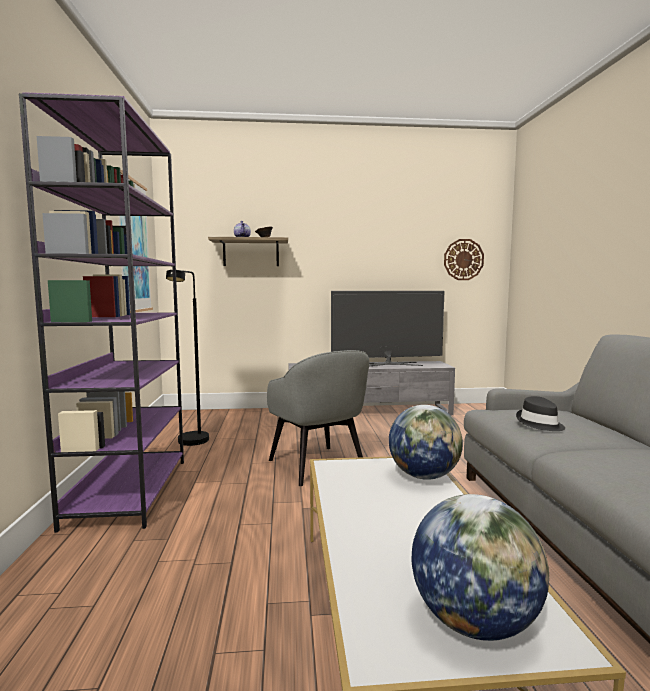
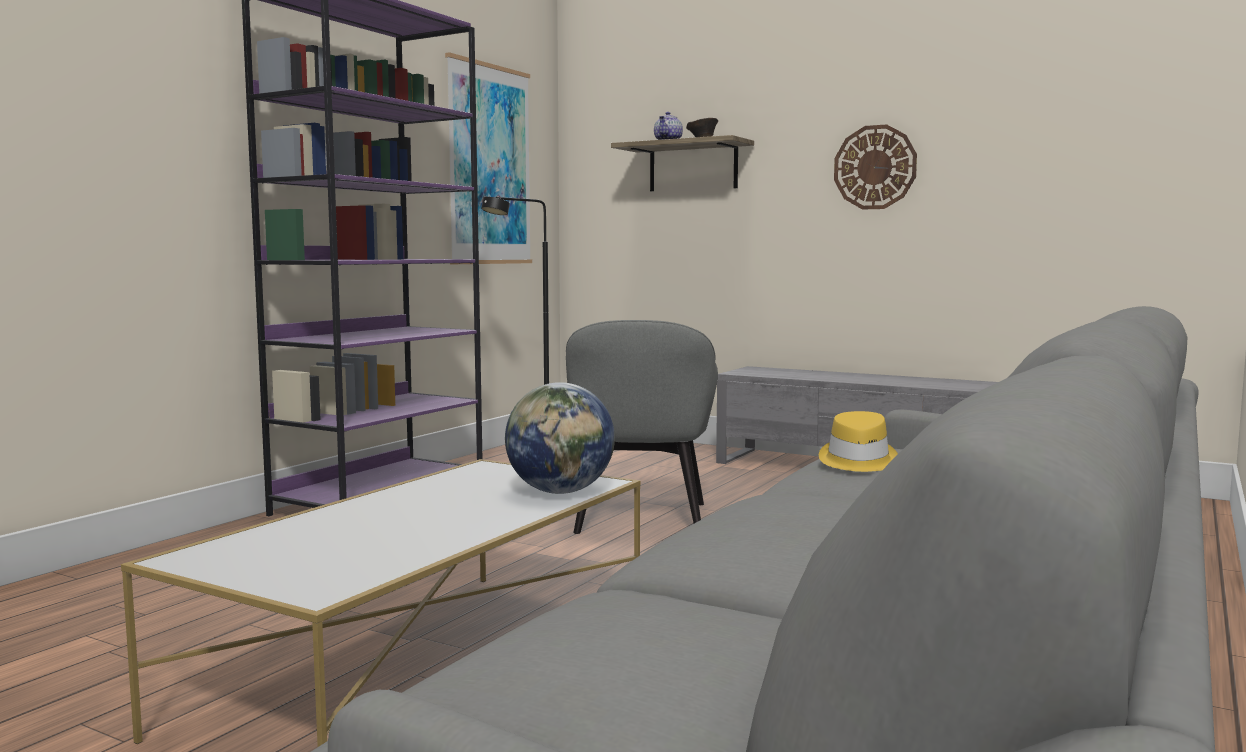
camera: 35 degrees right, 0 degrees up
television [331,291,444,367] -> none
globe [412,494,549,641] -> none
wall clock [444,239,484,280] -> wall clock moved to [834,124,917,210]
black hat [516,396,565,431] -> yellow hat [819,411,898,472]

